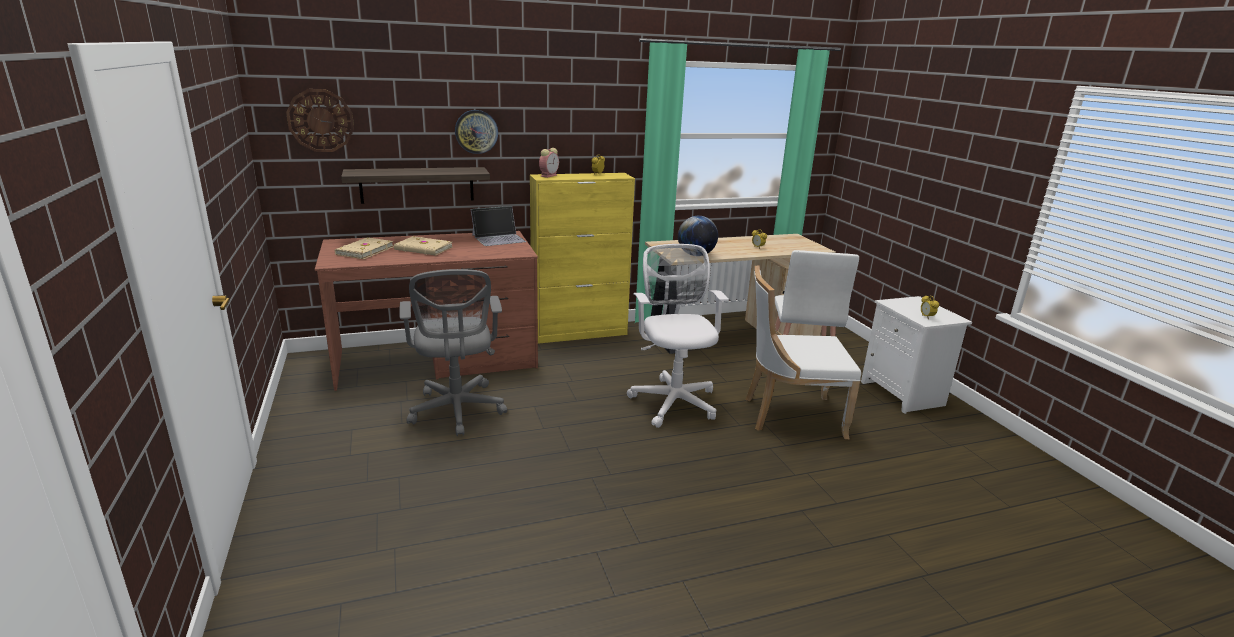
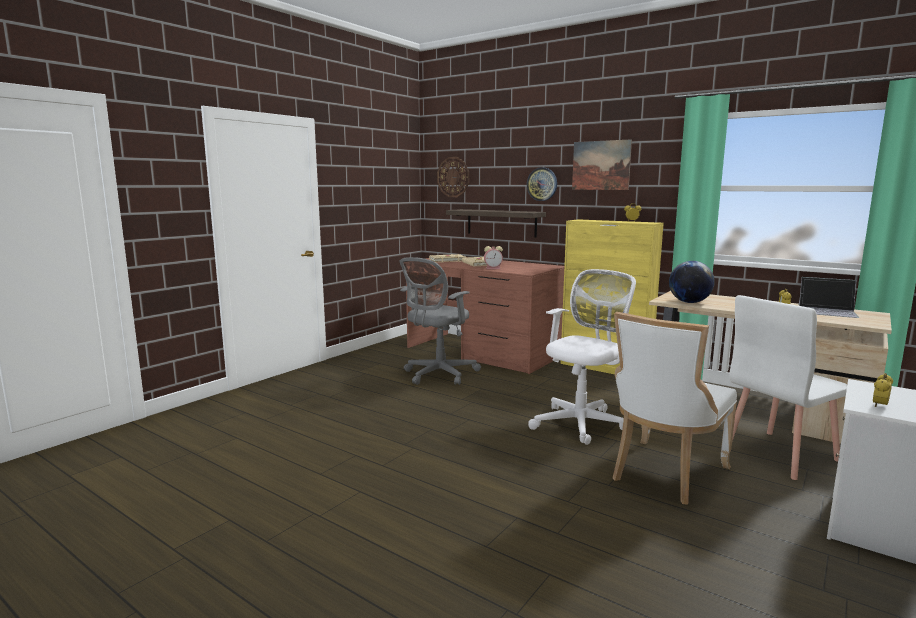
camera: 55 degrees right, 10 degrees down
laptop [471,206,526,246] -> laptop moved to [798,277,859,318]
alarm clock [539,148,559,178] -> alarm clock moved to [484,246,503,269]
white chair [746,265,861,439] -> white chair turned 105 degrees counterclockwise [613,312,737,504]
none -> picture [572,139,632,190]

